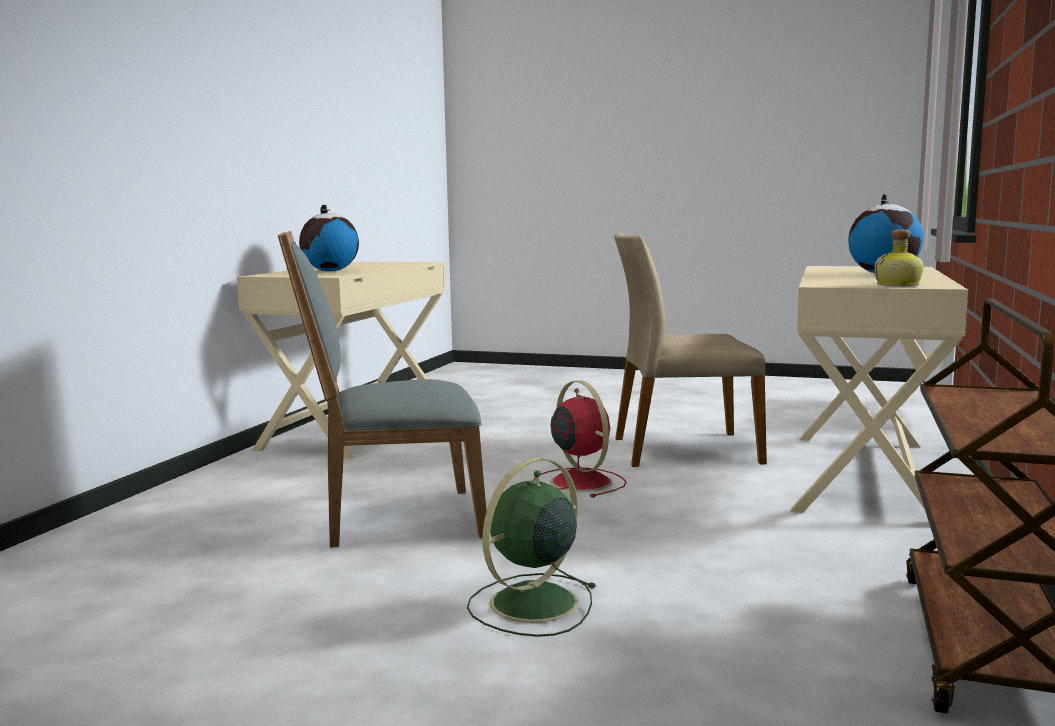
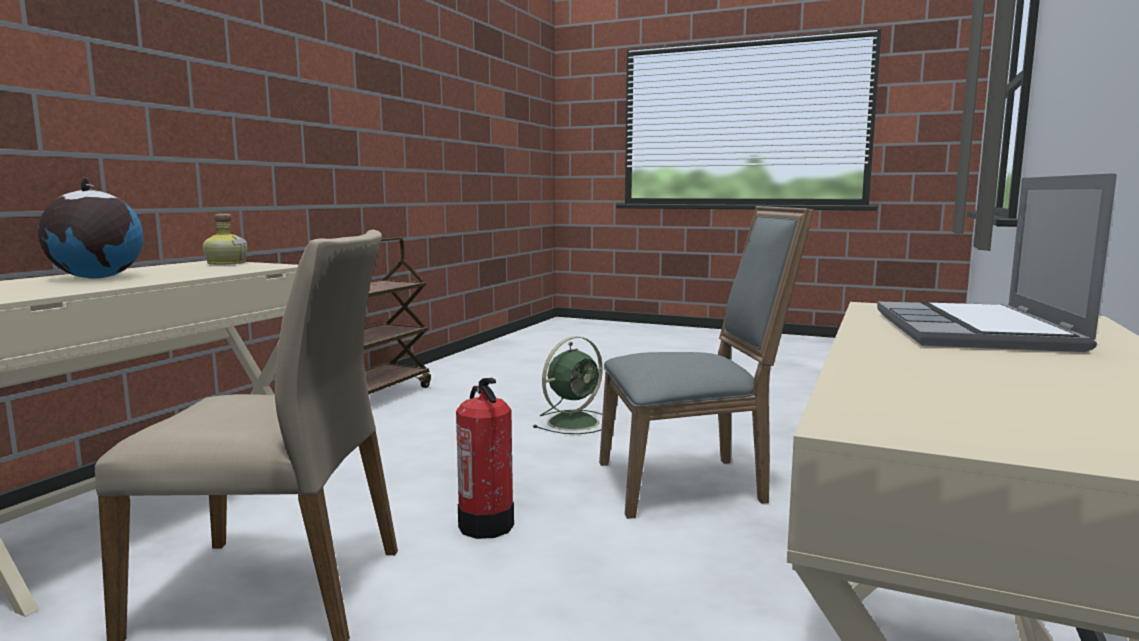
camera: 175 degrees left, 0 degrees up
globe [299,205,359,271] -> laptop [877,173,1117,352]
red fan [534,380,626,498] -> fire extinguisher [456,378,514,539]

